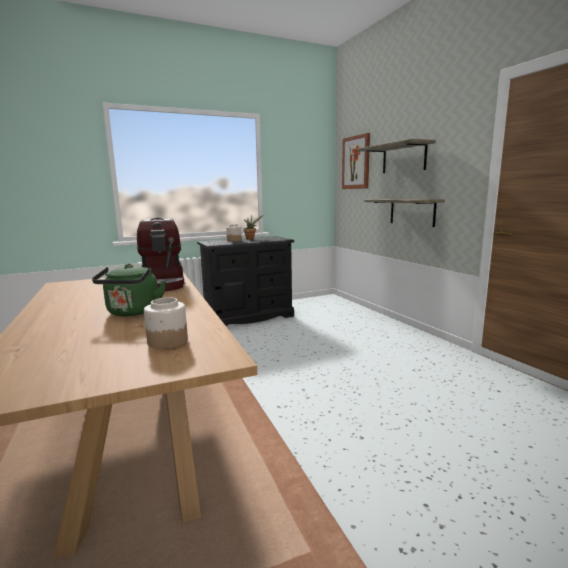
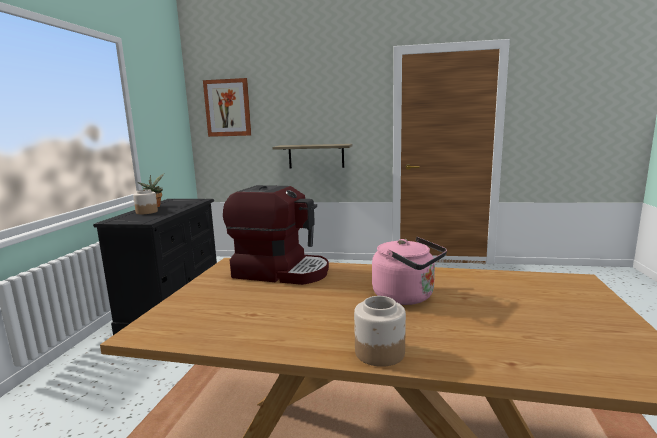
camera: 55 degrees left, 0 degrees up
green kettle [92,264,166,316] -> pink kettle [372,237,447,305]
jar [144,297,188,349] -> jar moved to [354,296,406,367]
shelf [357,139,436,173] -> none

